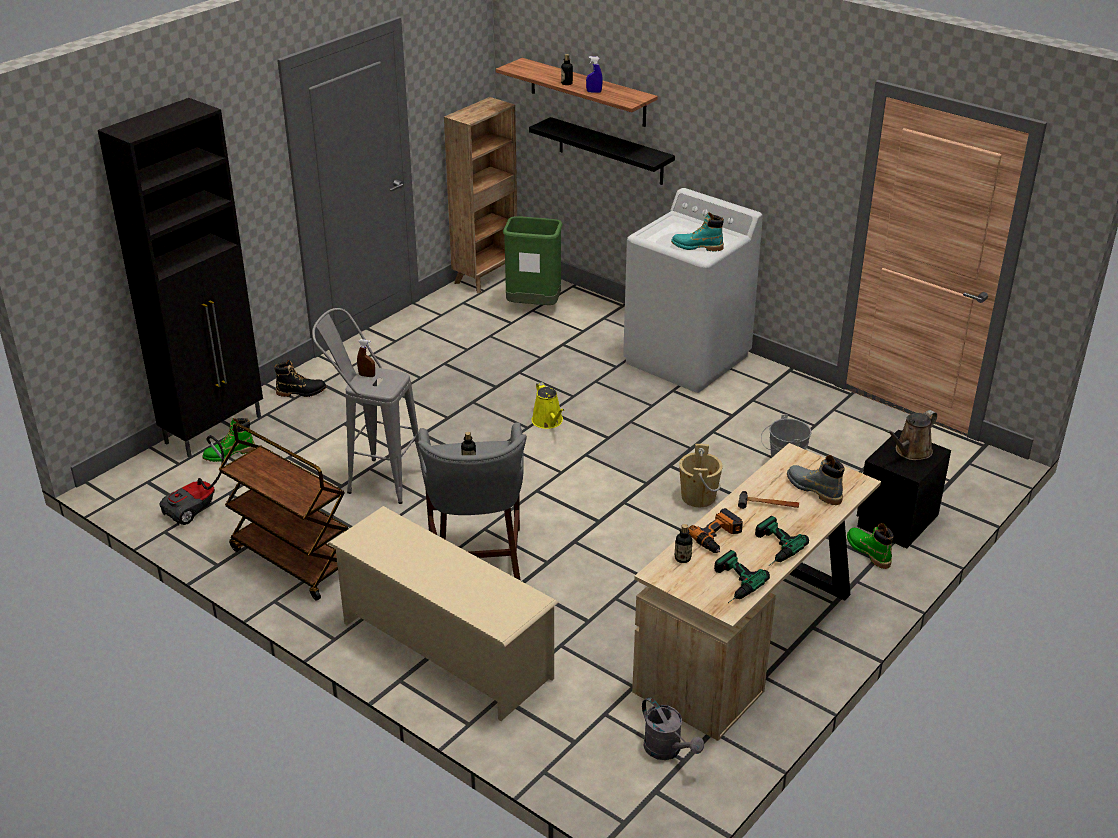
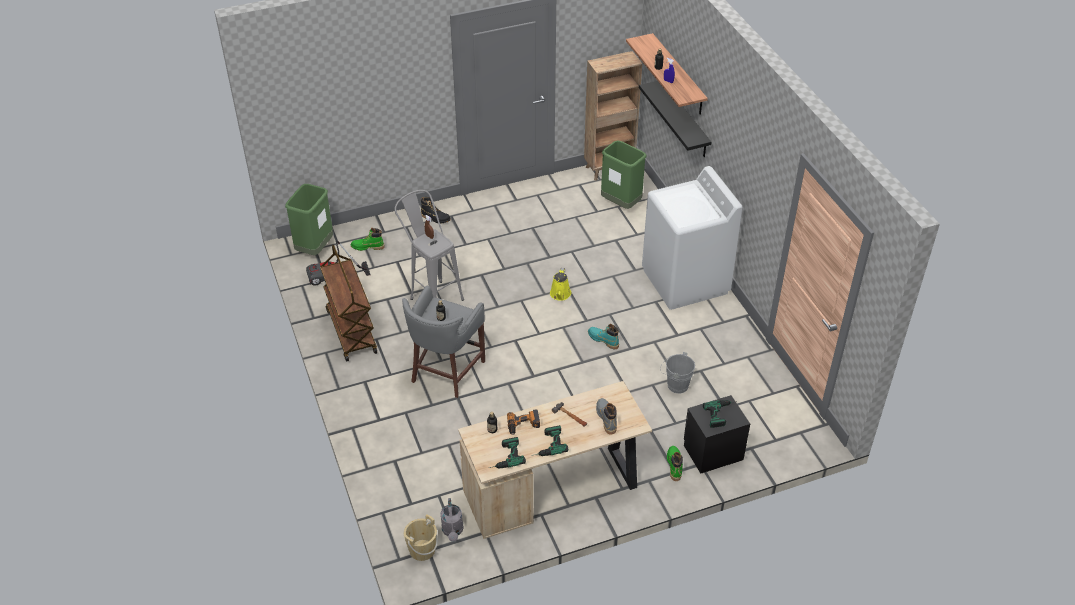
camera: 30 degrees right, 10 degrees up
black cabinet [98,98,263,458] -> none
beige shoe rack [328,506,559,721] -> none
turquoise boot [671,212,724,252] -> turquoise boot moved to [588,324,619,349]
beige bucket [679,444,723,507] -> beige bucket moved to [404,514,438,561]
brown watering can [886,410,937,460] -> power drill [703,400,737,428]
none -> green trash can [285,184,333,255]

